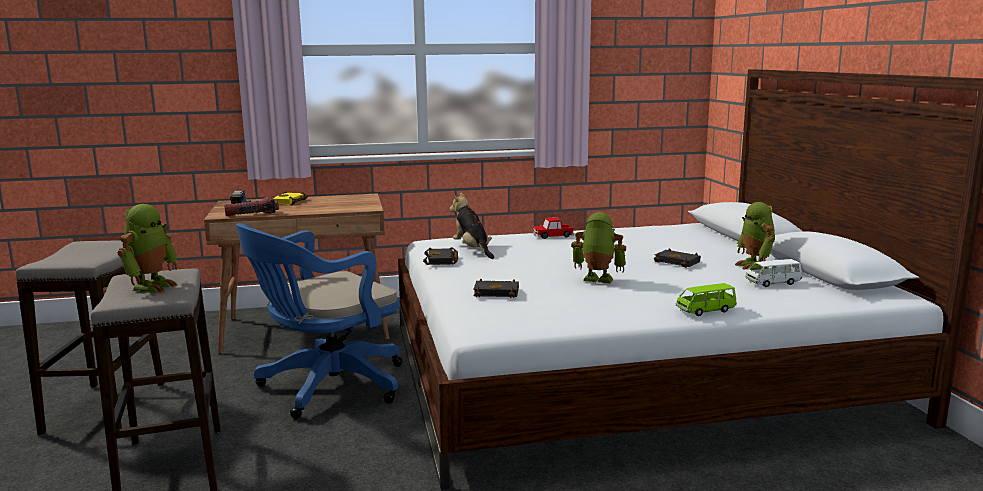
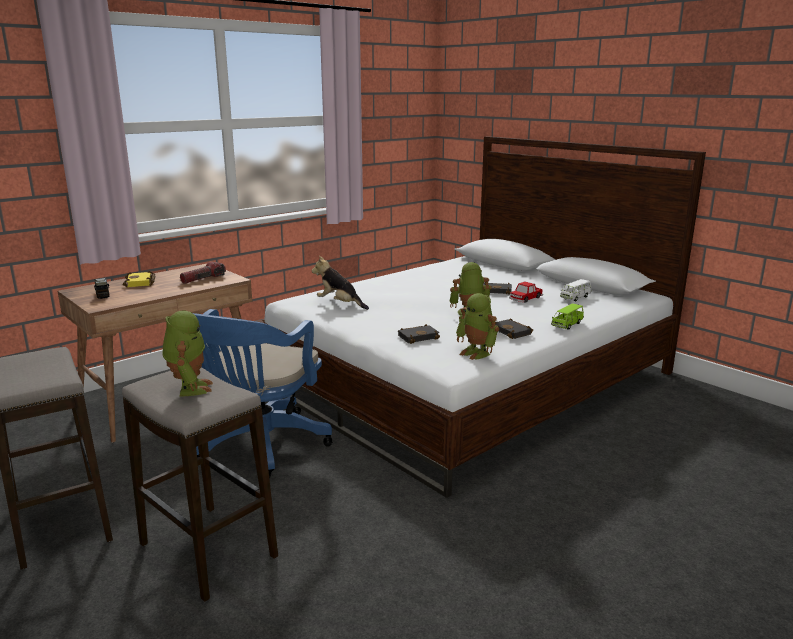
camera: 30 degrees left, 5 degrees up
flashlight [224,197,279,216] -> flashlight moved to [180,262,226,284]
black book [423,247,458,265] -> black book moved to [495,318,533,339]
toy car [533,217,574,239] -> toy car moved to [509,282,543,303]
toy robot [735,202,775,270] -> toy robot moved to [456,293,499,360]

